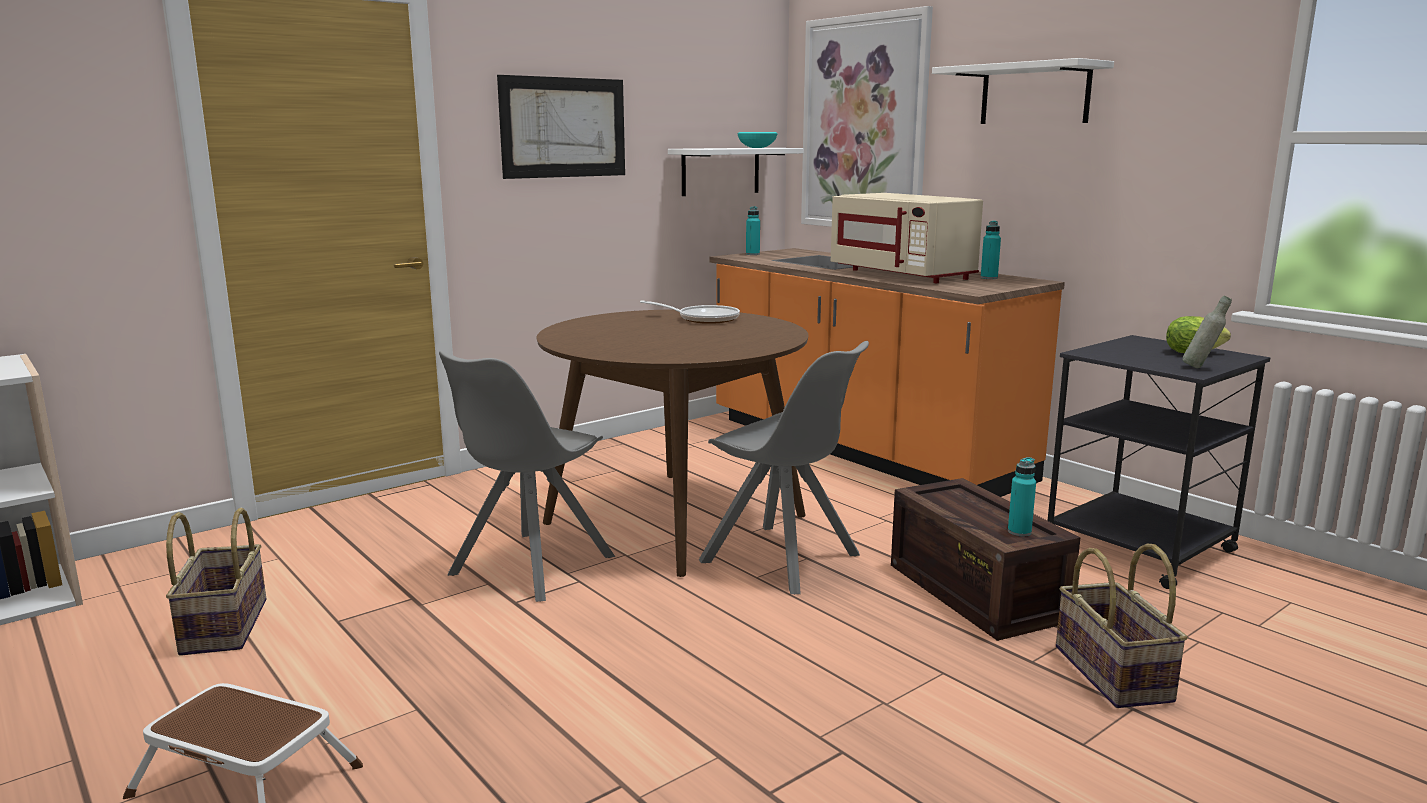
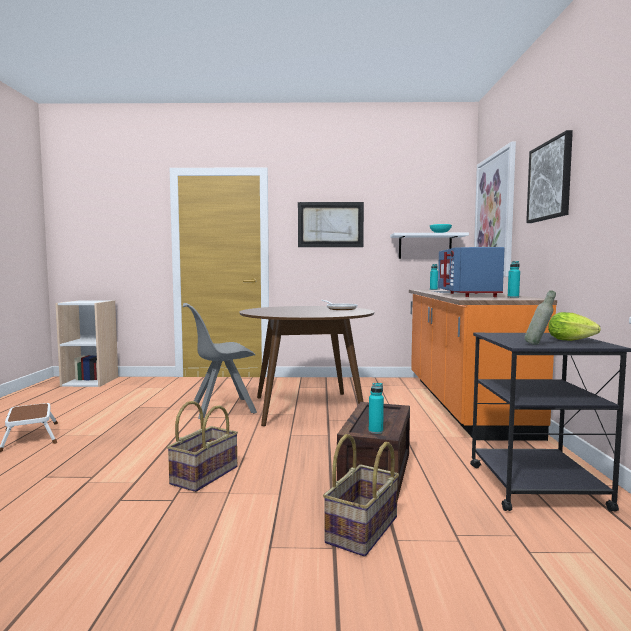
camera: 40 degrees right, 10 degrees down
basket [166,508,266,656] -> basket moved to [167,401,238,492]
grey chair [699,341,869,594] -> none
beige microwave [831,193,983,283] -> blue microwave [438,247,504,297]
white shelf [932,58,1114,124] -> picture [526,130,573,223]

